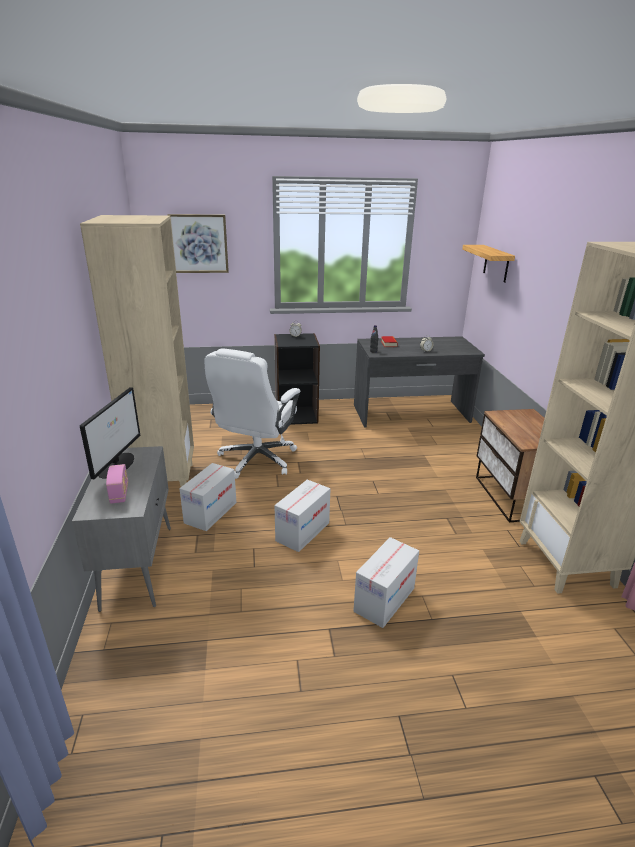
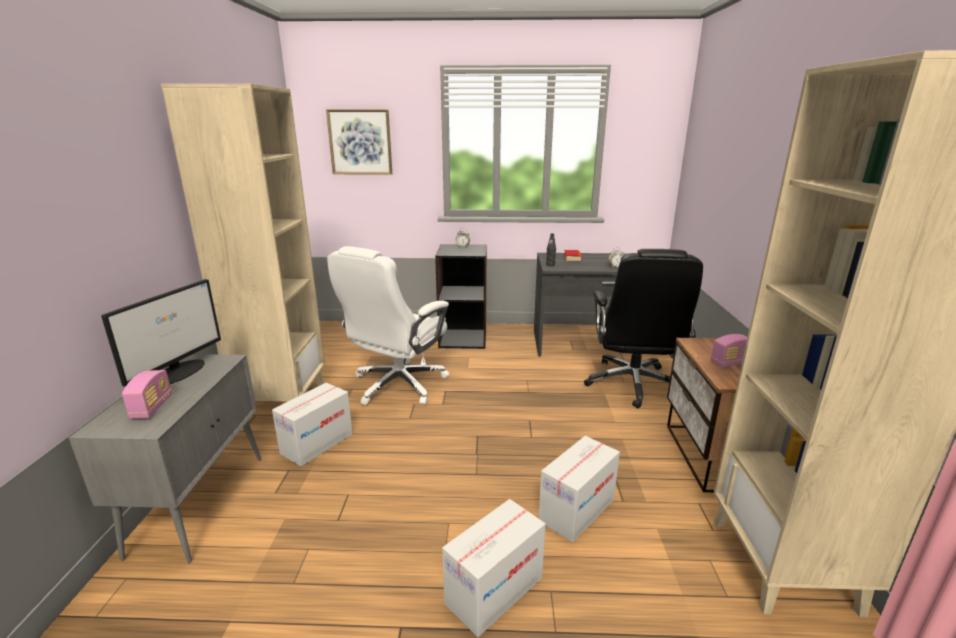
camera: 10 degrees right, 5 degrees down
cardboard box [275,480,330,552] -> cardboard box moved to [539,436,620,543]
shelf [462,245,515,283] -> none
none -> black office chair [584,249,703,408]
none -> radio [711,334,748,367]

